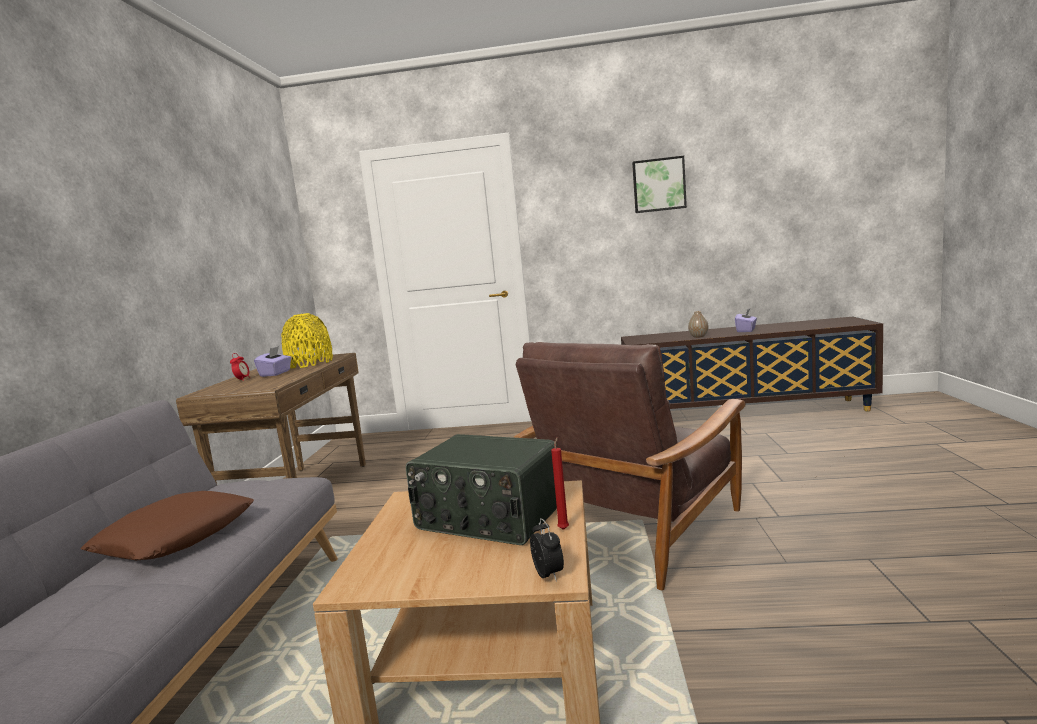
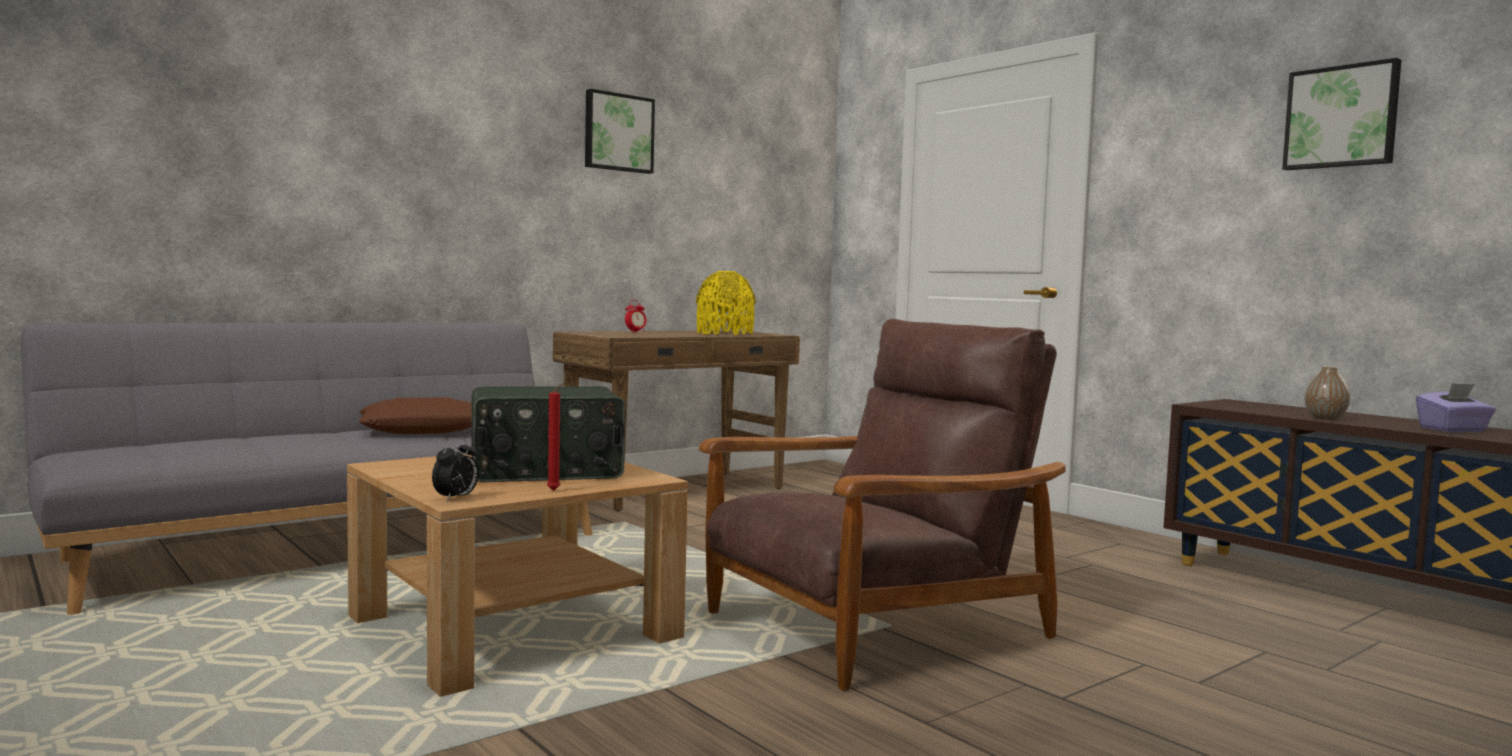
camera: 45 degrees right, 5 degrees down
purple tissue box [254,346,292,377] -> none
radio [406,434,558,545] -> radio turned 90 degrees counterclockwise [471,386,625,482]
brown armchair [514,342,745,590] -> brown armchair turned 150 degrees clockwise [699,319,1066,691]
none -> picture [585,89,655,174]

